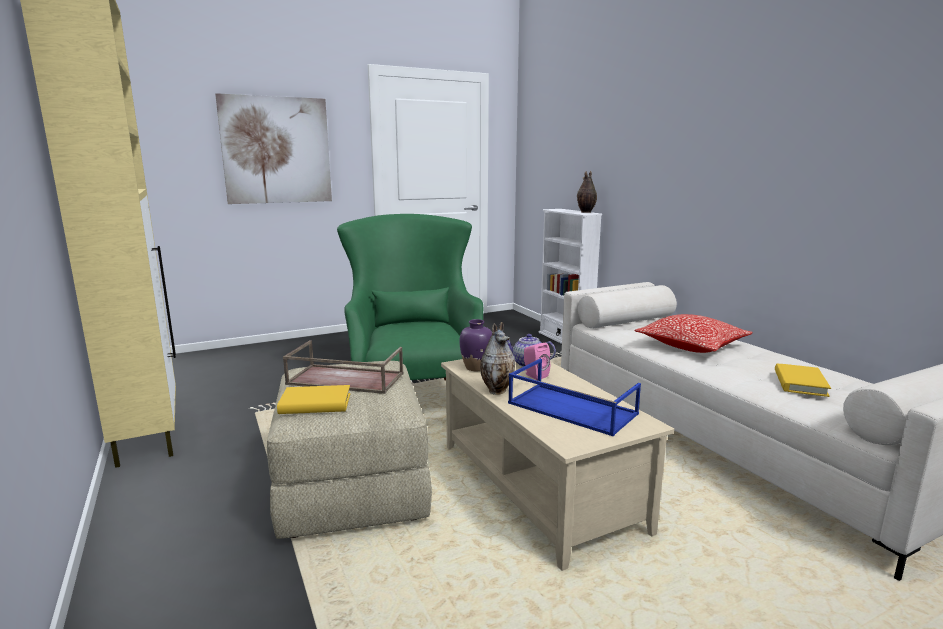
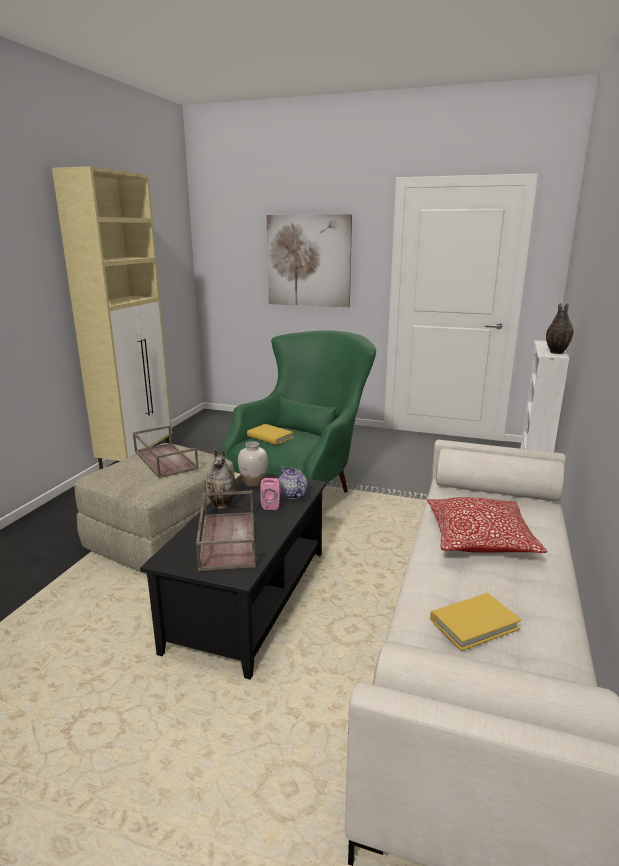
camera: 45 degrees right, 5 degrees up
yellow book [277,385,350,414] -> yellow book moved to [247,424,294,445]
beige coffee table [441,359,674,571] -> black coffee table [140,473,326,679]
purple vase [459,319,492,371] -> white vase [238,441,268,487]
blue tray [508,359,641,436] -> brown tray [196,490,256,571]

